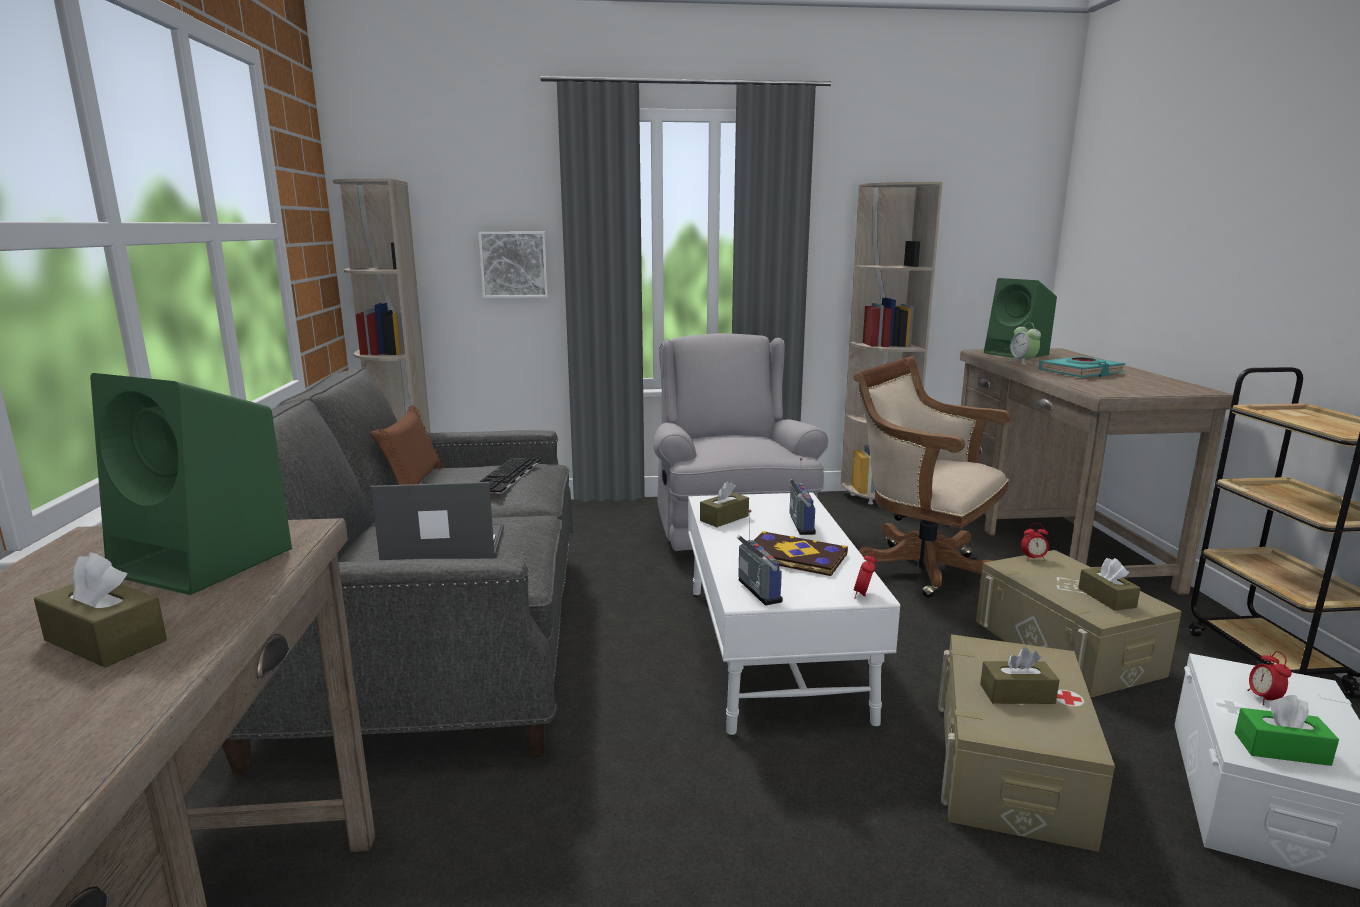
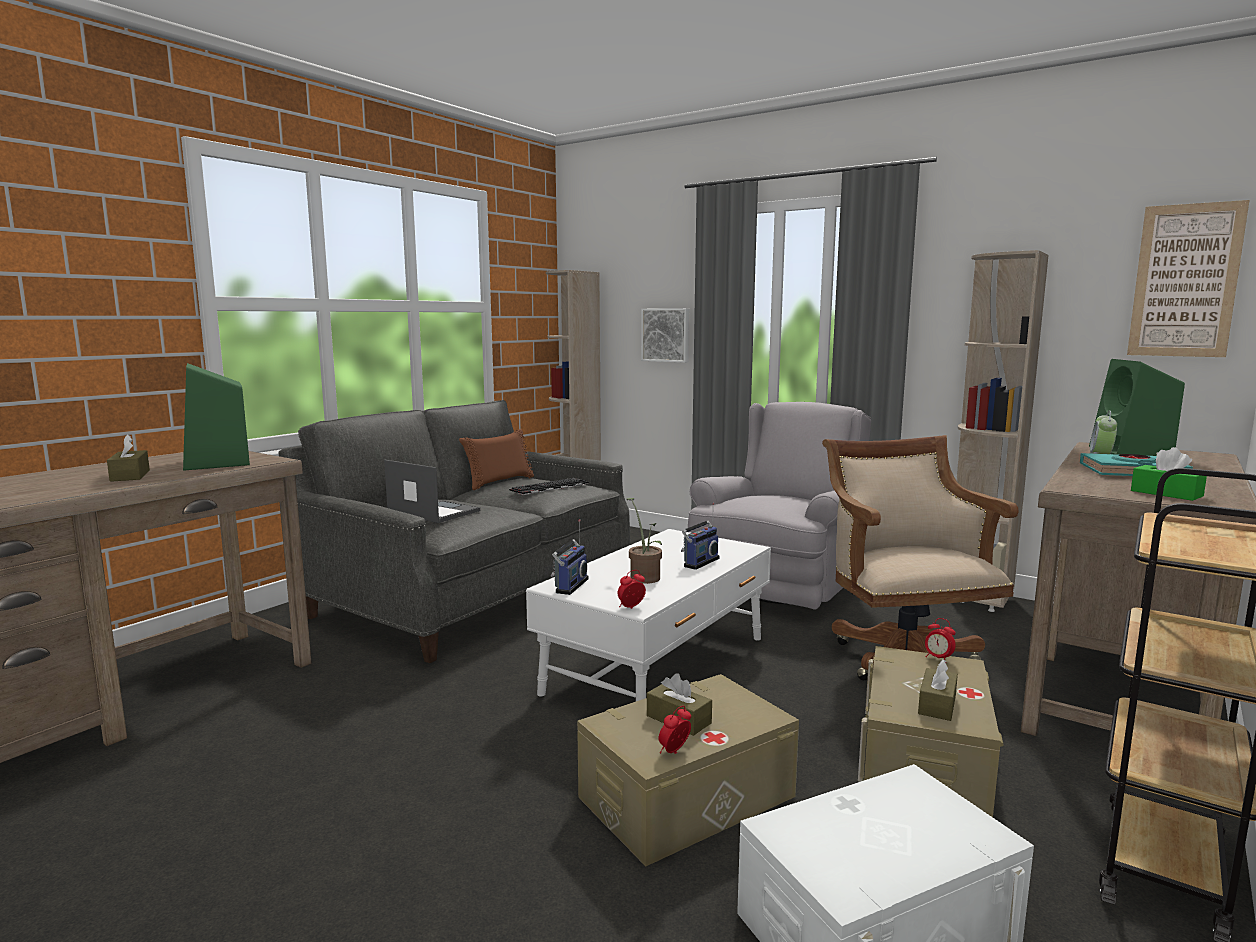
camera: 40 degrees right, 5 degrees down
brown tissue box [700,481,749,527] -> none
book [754,531,848,576] -> potted plant [627,498,662,584]
green tissue box [1235,695,1339,766] -> green tissue box moved to [1131,447,1207,501]
alarm clock [1247,651,1292,705] -> alarm clock moved to [658,706,691,754]
none -> picture [1127,200,1250,357]

